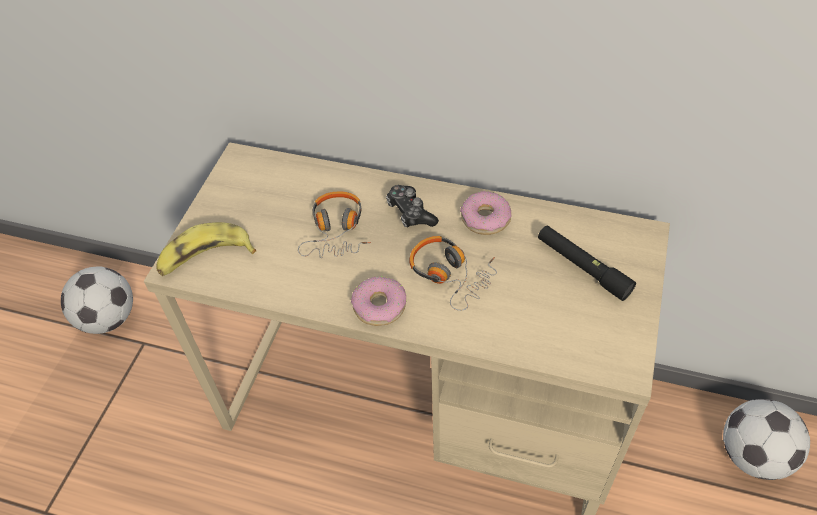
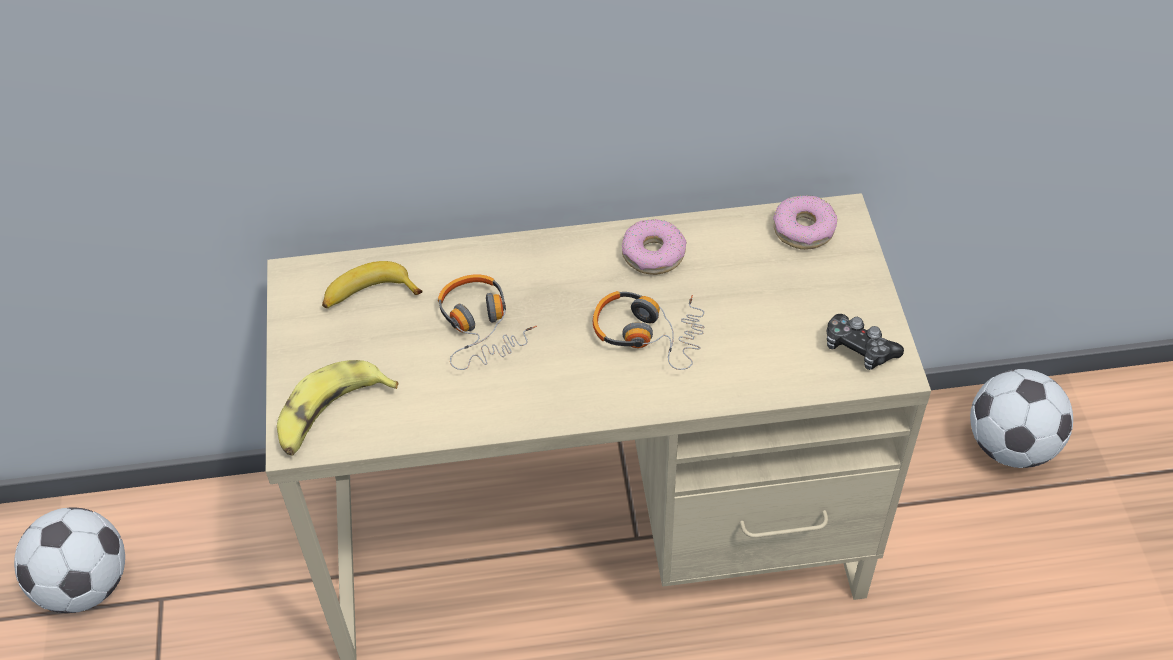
camera: 25 degrees left, 0 degrees up
donut [351,277,406,326] -> donut moved to [773,195,837,250]
game controller [386,185,439,227] -> game controller moved to [826,314,904,370]
black flashlight [538,226,636,301] -> none
none -> banana [322,261,423,308]

